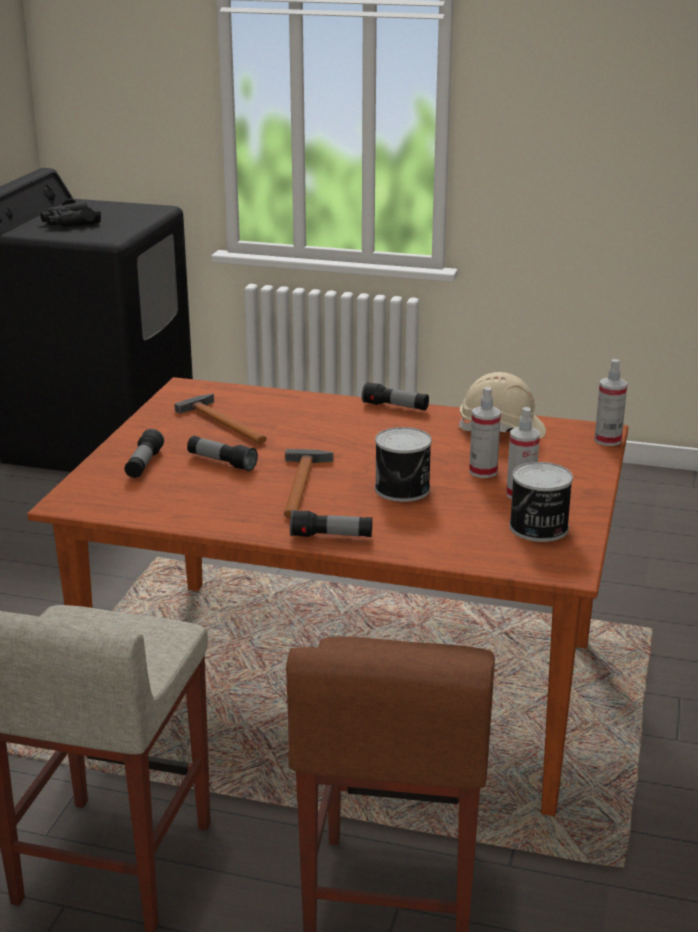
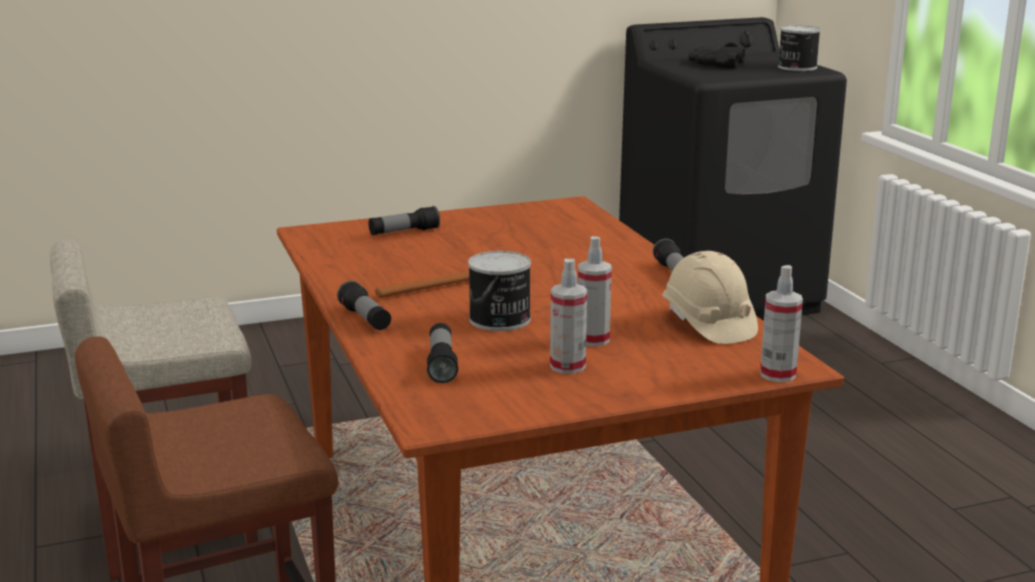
camera: 55 degrees right, 5 degrees down
hammer [174,394,267,444] -> none
flashlight [187,436,258,471] -> flashlight moved to [427,323,458,383]
can [509,462,573,542] -> can moved to [778,25,820,71]

